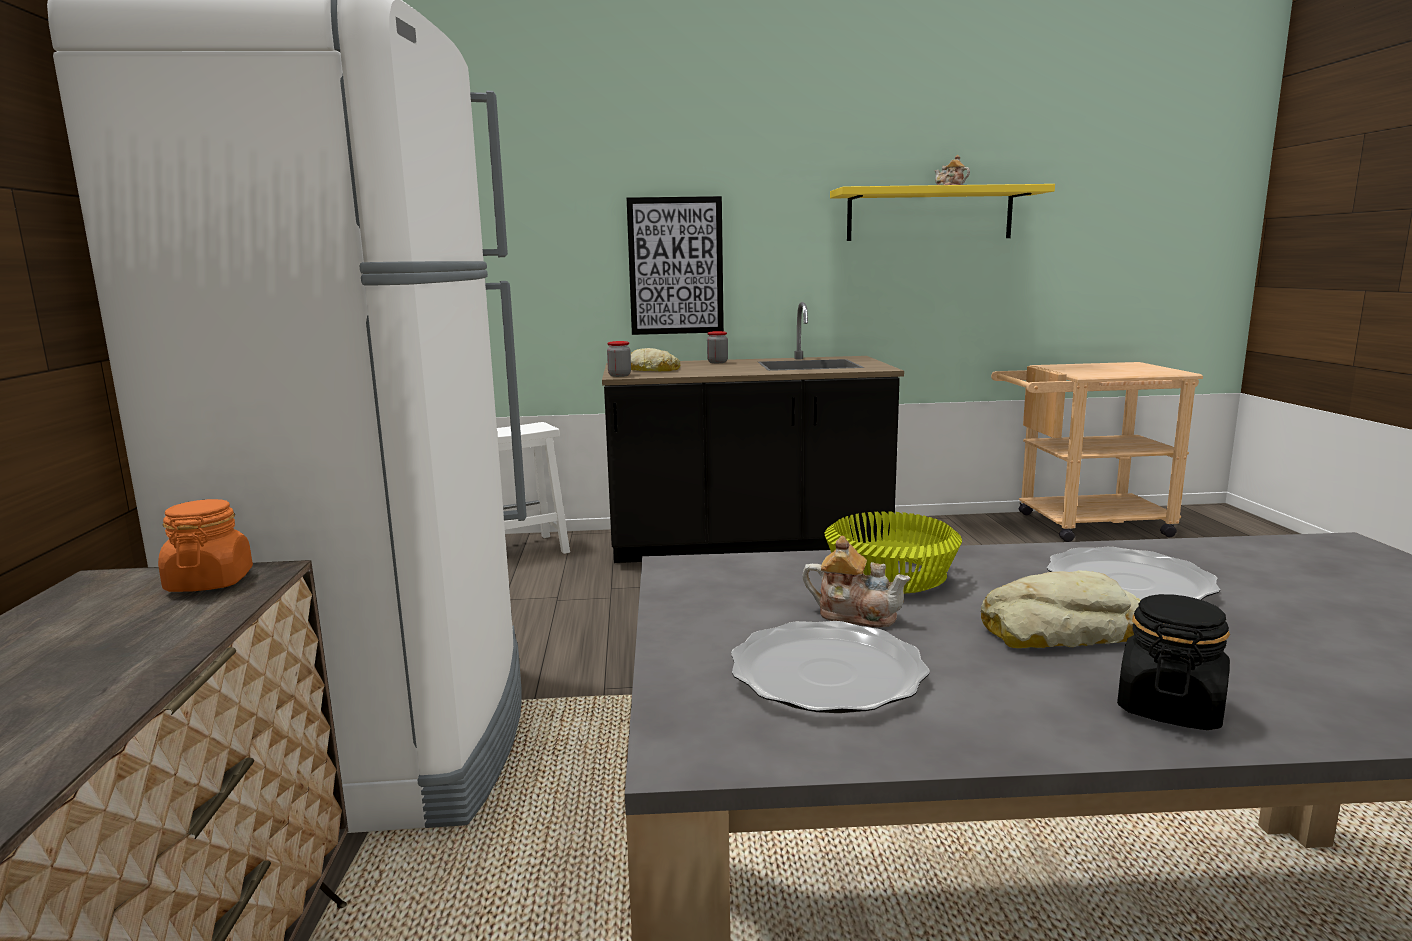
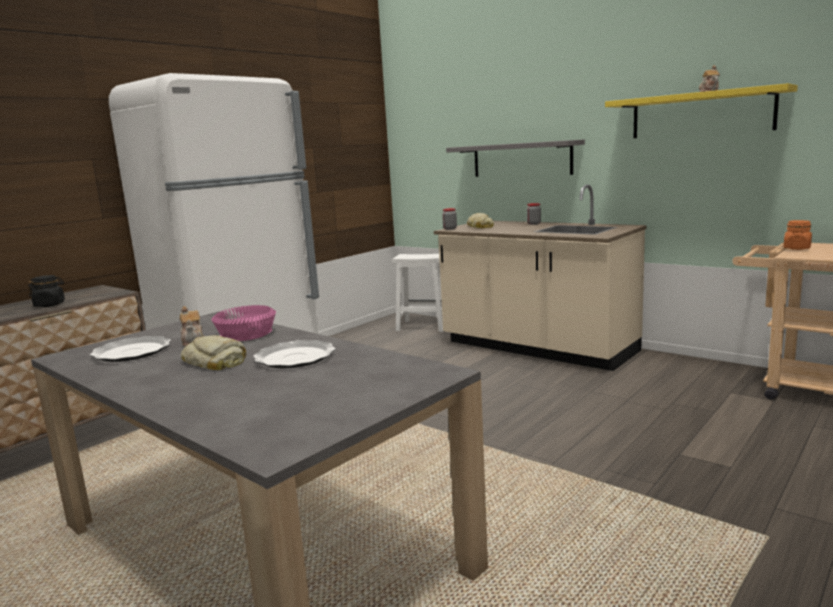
camera: 45 degrees right, 0 degrees up
orange jar [158,499,253,592] -> orange jar moved to [783,220,812,250]
black counter [602,302,904,563] -> beige counter [434,184,647,371]
picture [627,196,724,335] -> grey shelf [446,139,585,177]
yellow bowl [825,511,962,593] -> pink bowl [211,305,276,341]
black jar [1117,594,1230,730] -> black jar moved to [28,275,65,307]

